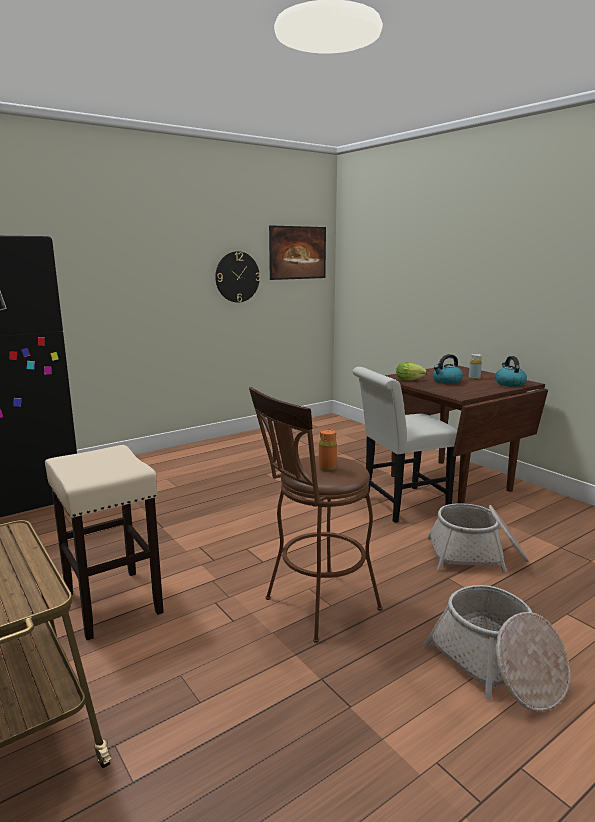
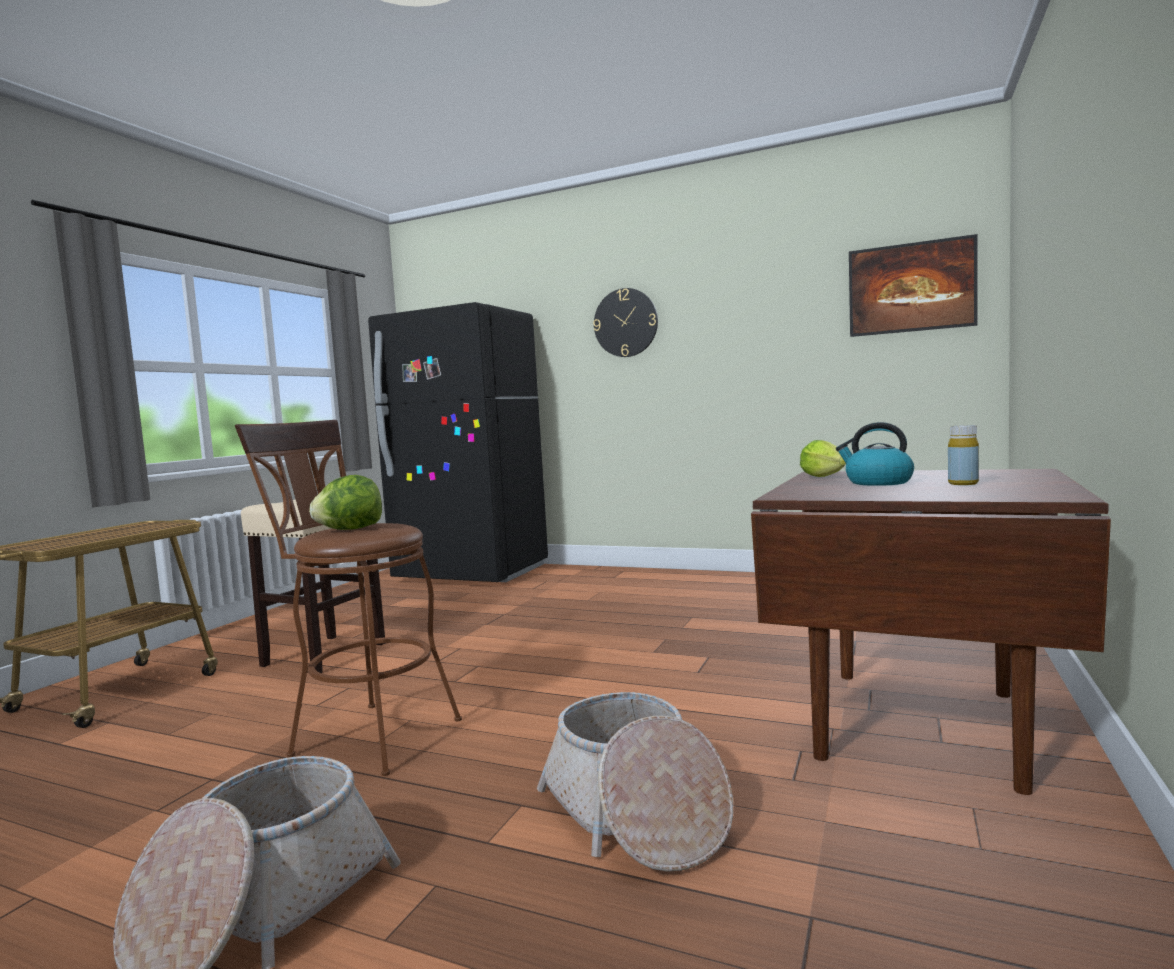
camera: 60 degrees right, 10 degrees down
wall clock [215,251,260,302] -> wall clock moved to [593,288,658,357]
orange bottle [319,429,337,471] -> lettuce [309,475,382,530]
white chair [352,367,457,523] -> none
kettle [495,356,527,387] -> none

